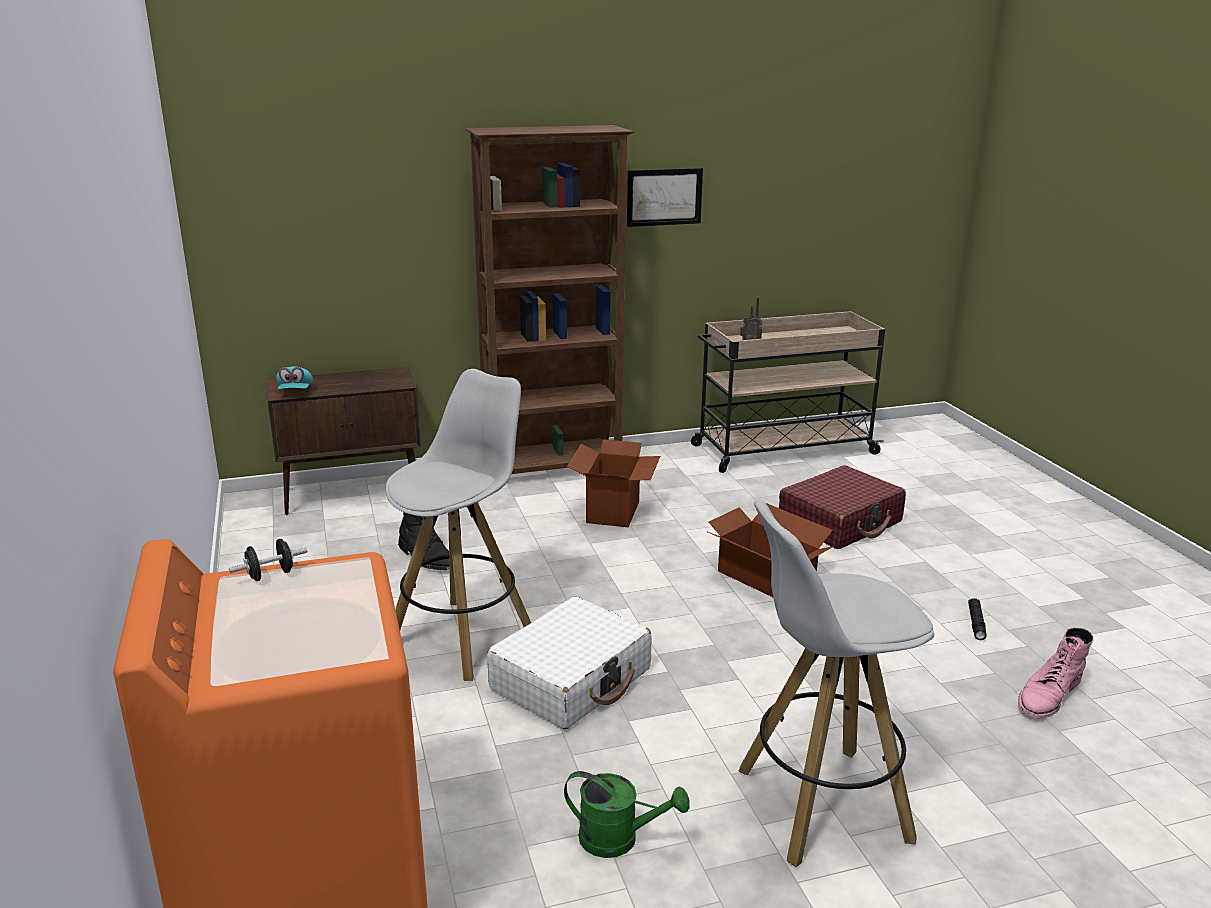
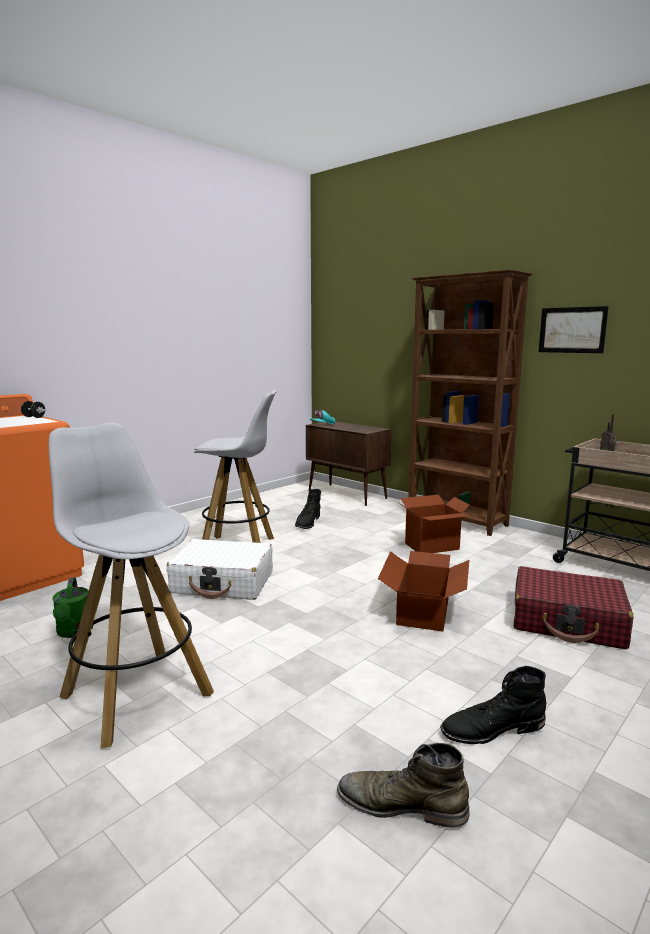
camera: 60 degrees right, 10 degrees down
black flashlight [968,598,987,640] -> black boot [440,666,546,744]
pink boot [1018,628,1094,719] -> green boot [337,743,469,828]

